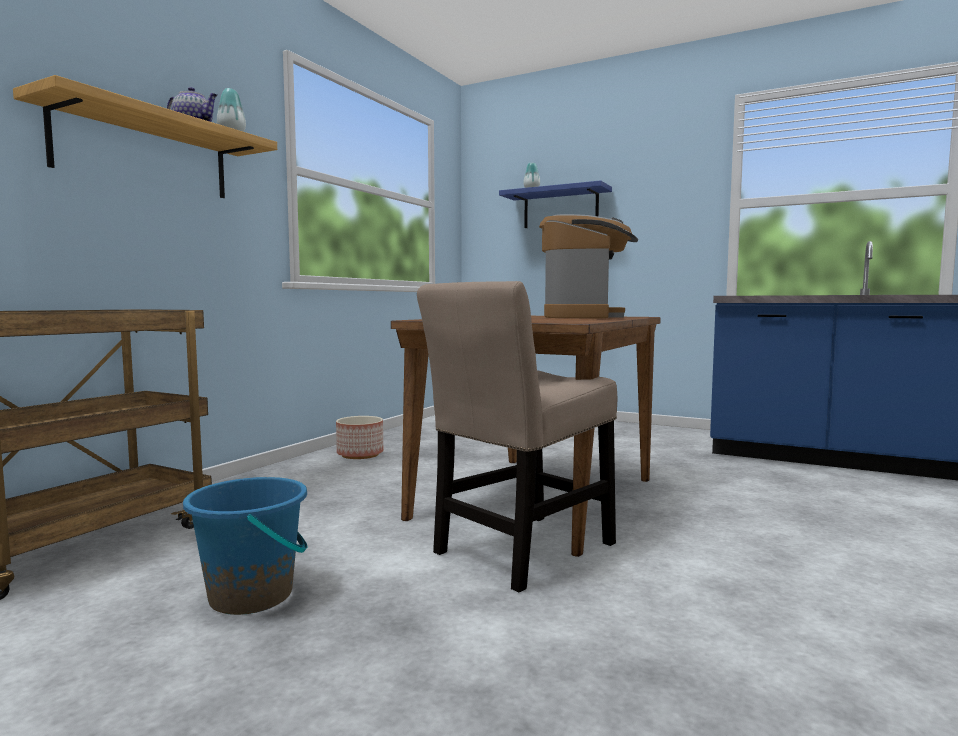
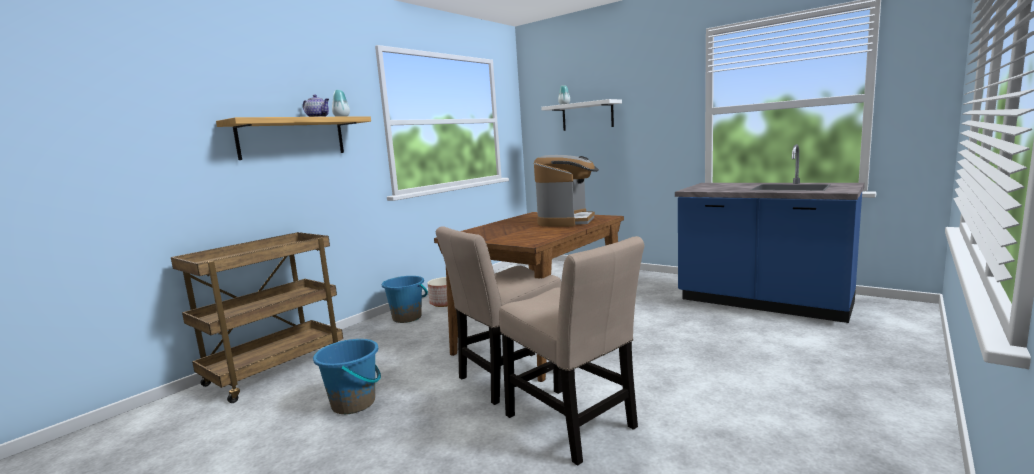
camera: 10 degrees right, 5 degrees up
blue shelf [499,180,612,228] -> white shelf [541,99,622,131]
none -> blue bucket [382,276,428,323]
none -> beige chair [499,236,644,466]

